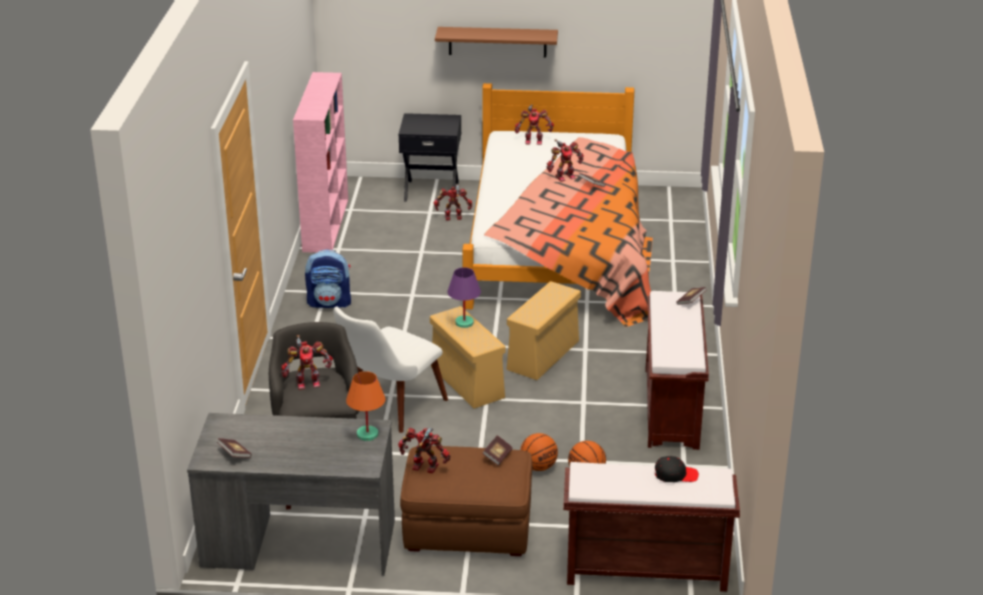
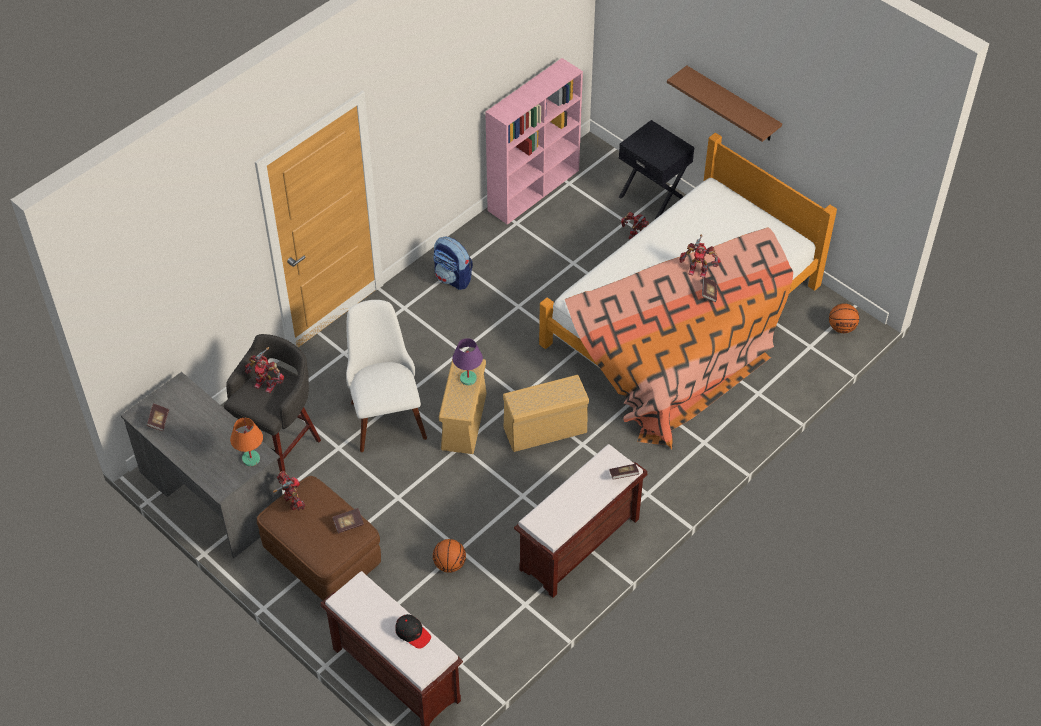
camera: 40 degrees right, 20 degrees up
white chair [333,306,448,433] -> white chair turned 90 degrees clockwise [346,300,427,452]
toy robot [515,104,554,145] -> none
basketball [520,433,558,471] -> basketball moved to [829,303,859,333]

